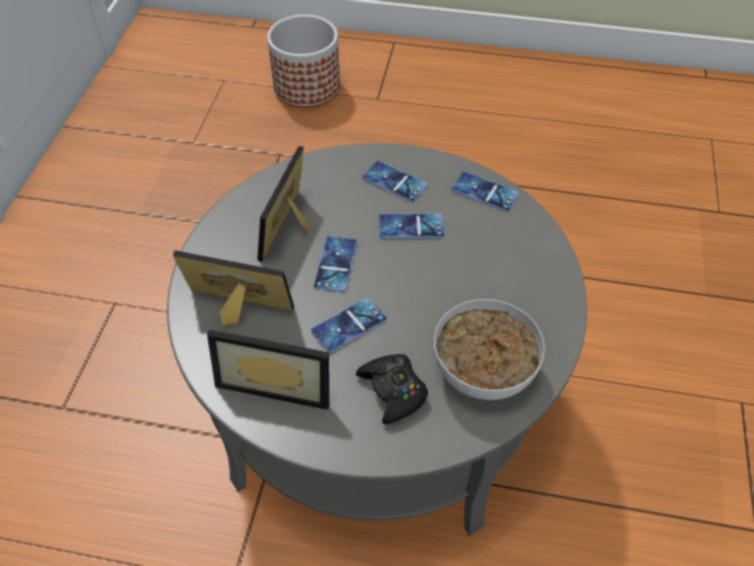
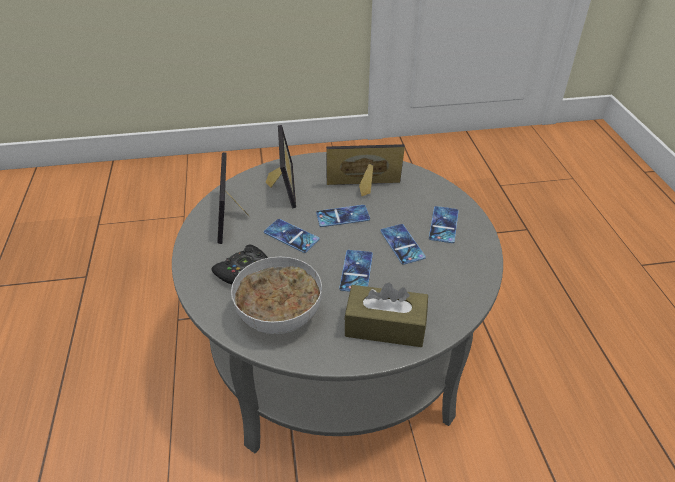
camera: 70 degrees right, 10 degrees down
planter [267,15,340,108] -> none
phone [451,171,519,212] -> phone moved to [339,250,373,292]
none -> brown tissue box [344,283,428,347]

